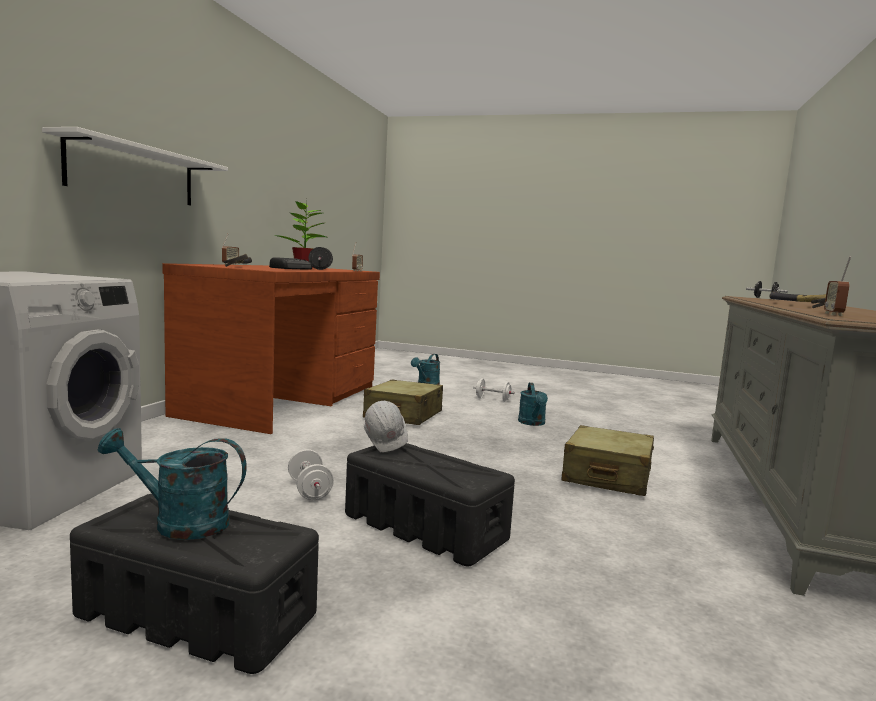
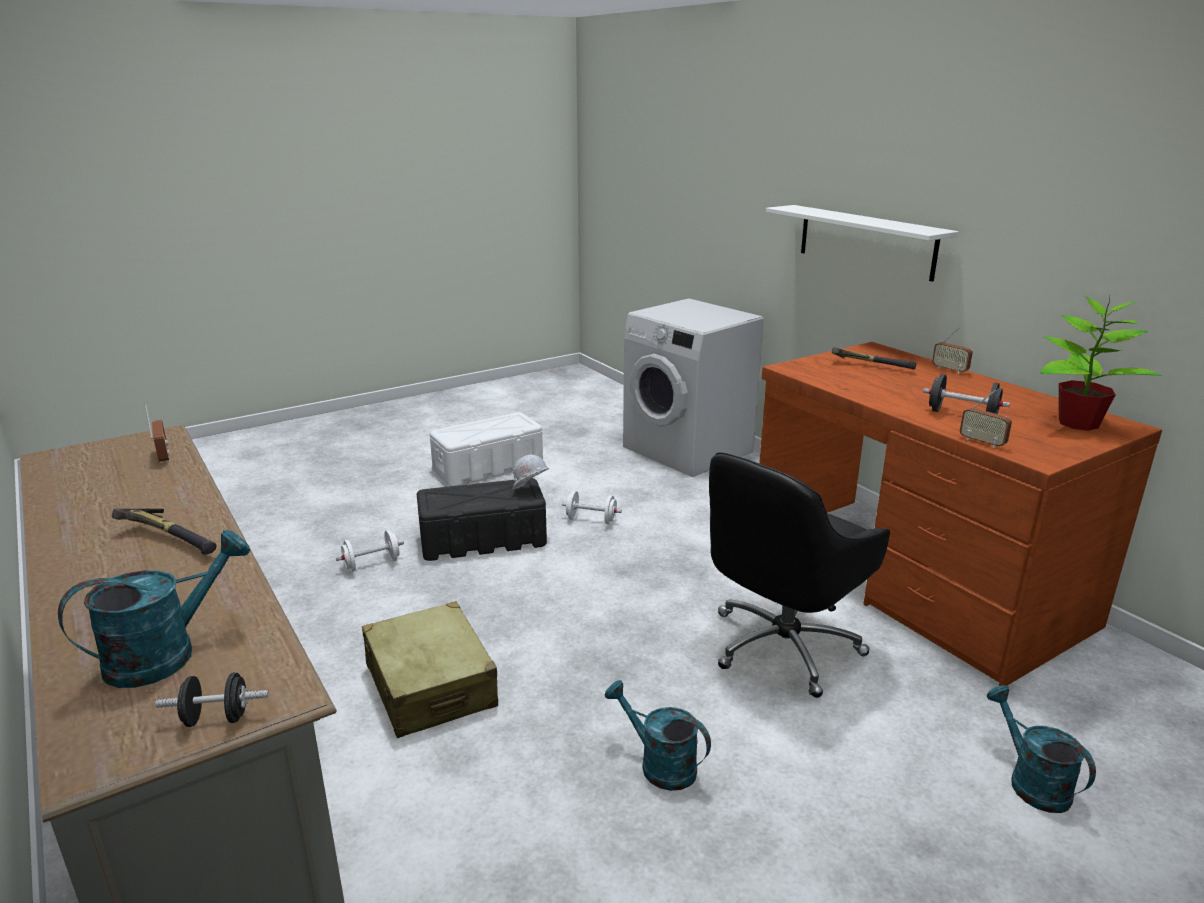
camera: 130 degrees right, 15 degrees up
black storage box [70,494,319,674] -> white storage box [430,412,543,486]
turquoise watering can [98,428,247,540] -> turquoise watering can moved to [58,530,250,688]
radio [269,257,312,270] -> none
beige suitcase [363,380,443,425] -> black office chair [709,452,890,698]
white dumbbell [473,379,515,402] -> white dumbbell moved to [336,530,404,572]

